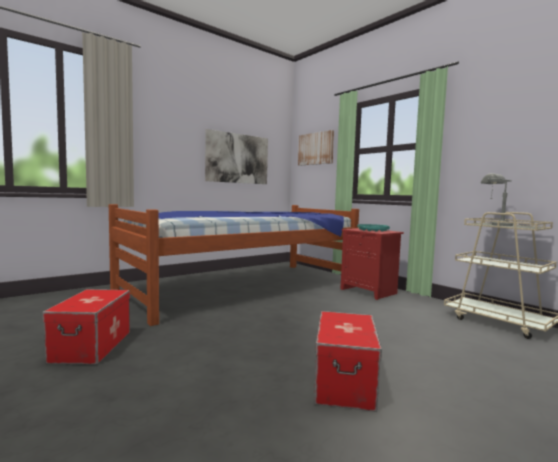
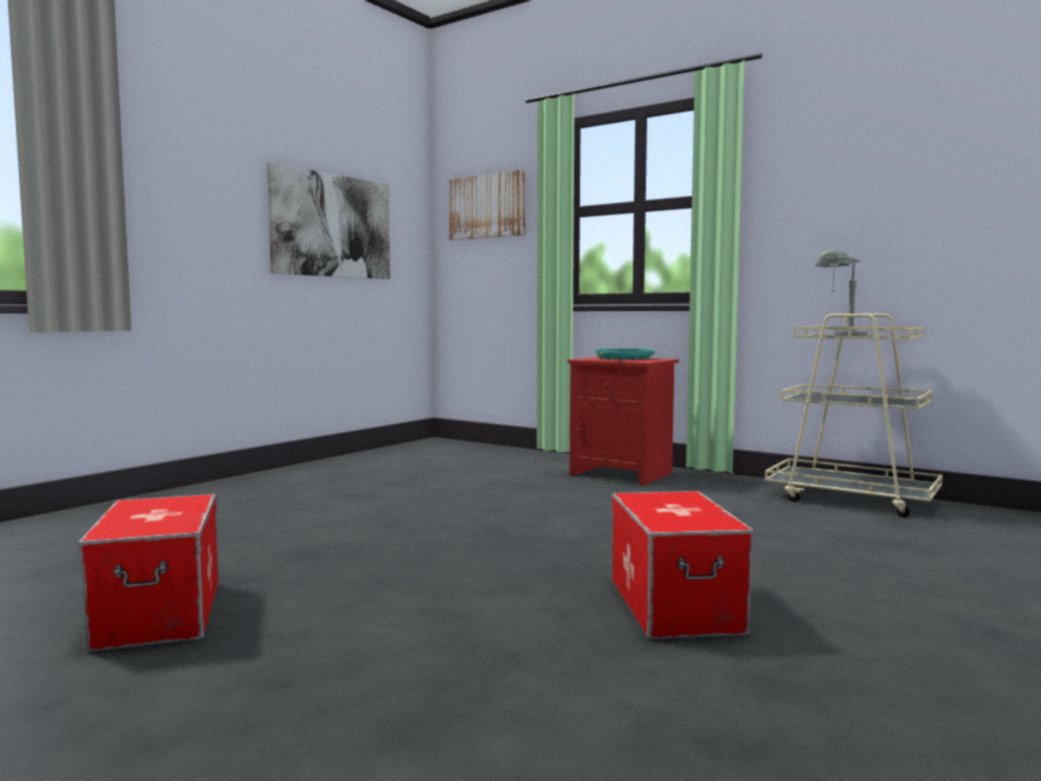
camera: 15 degrees left, 0 degrees up
bed [109,204,359,326] -> none

